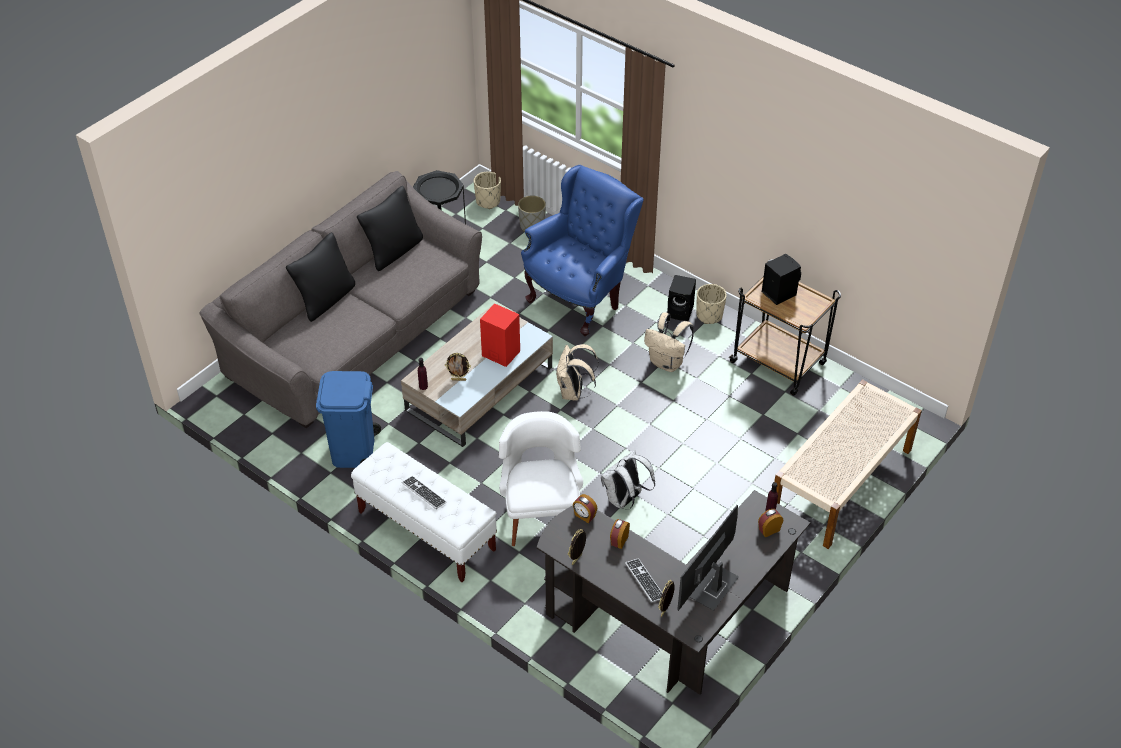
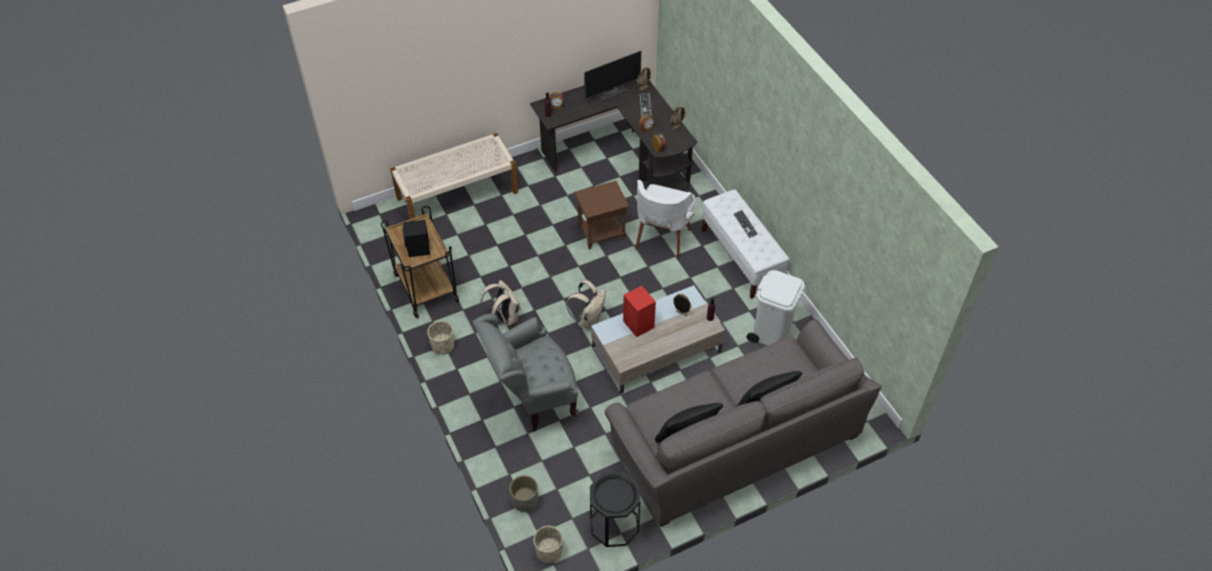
camera: 155 degrees left, 5 degrees up
blue trash can [316,371,381,468] -> white trash can [746,270,805,346]
blue armchair [521,165,644,336] -> grey armchair [473,314,579,432]
white backpack [601,450,655,510] -> brown side table [574,181,630,249]
black speaker [667,275,696,321] -> none

